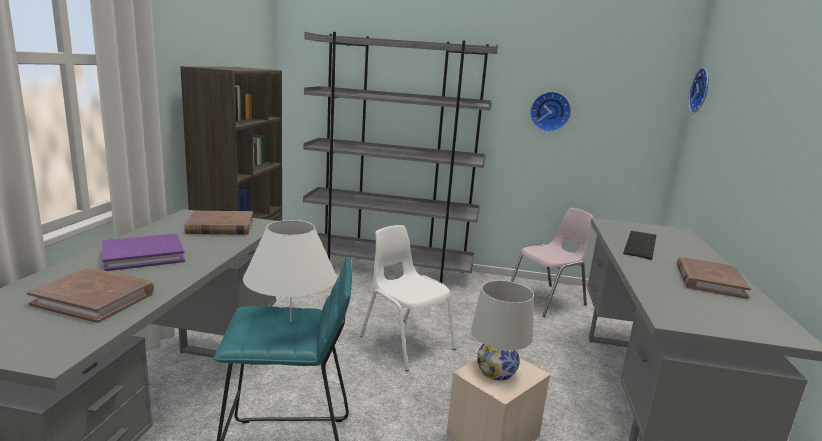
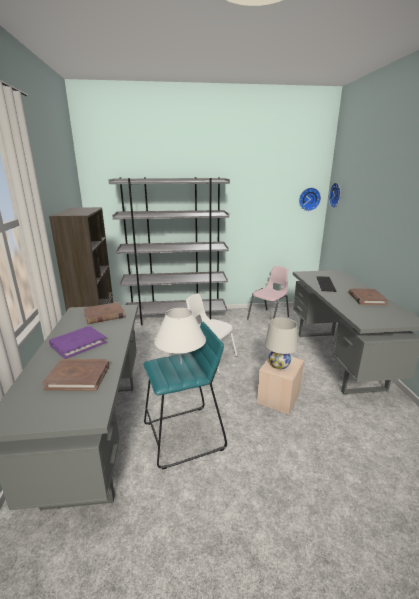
camera: 15 degrees left, 5 degrees up
wall clock [530,92,571,132] -> wall clock moved to [299,188,321,211]

